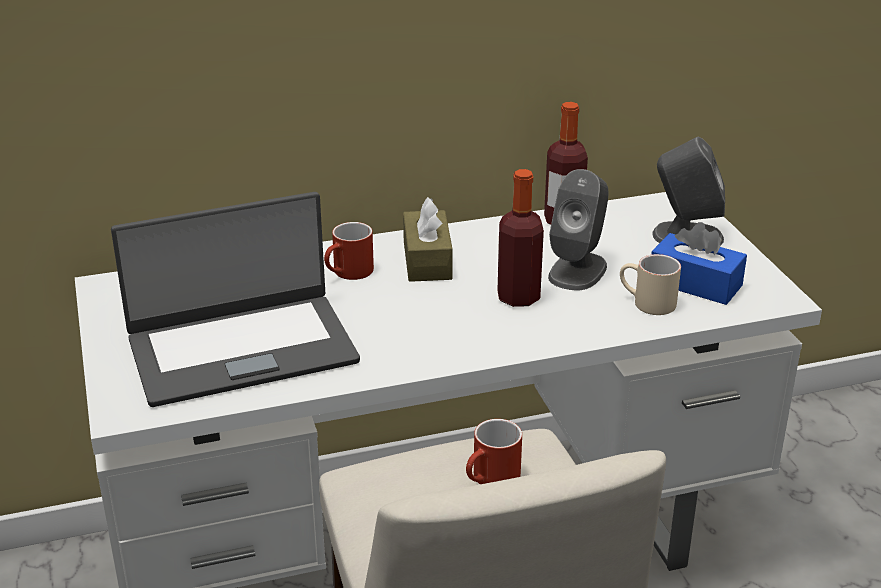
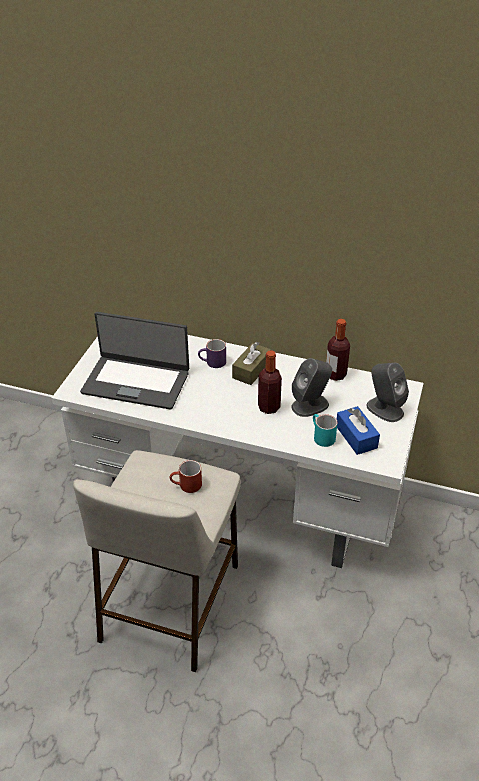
camera: 35 degrees right, 10 degrees up
red mug [324,222,374,280] -> purple mug [198,339,226,368]
beige mug [620,254,681,315] -> turquoise mug [313,414,338,447]

